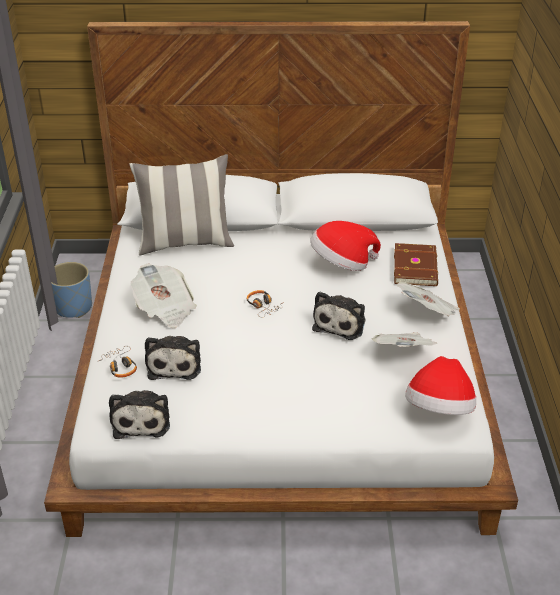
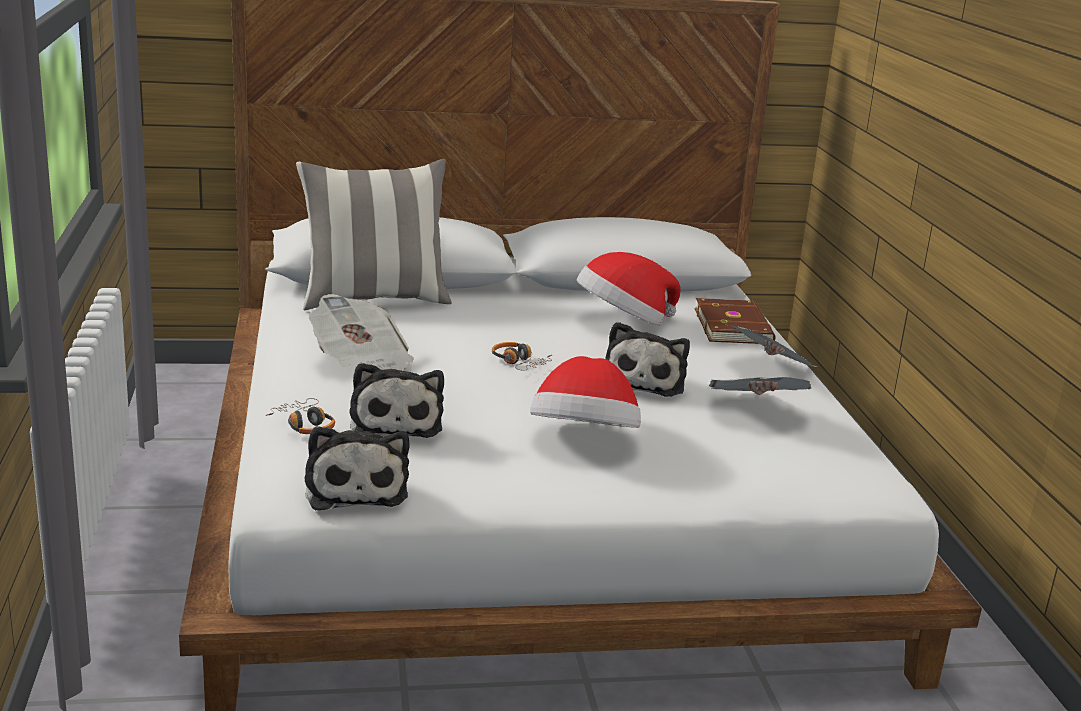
camera: 10 degrees left, 15 degrees down
blue planter [51,262,92,318] -> none
hat [405,356,476,415] -> hat moved to [530,356,641,428]

